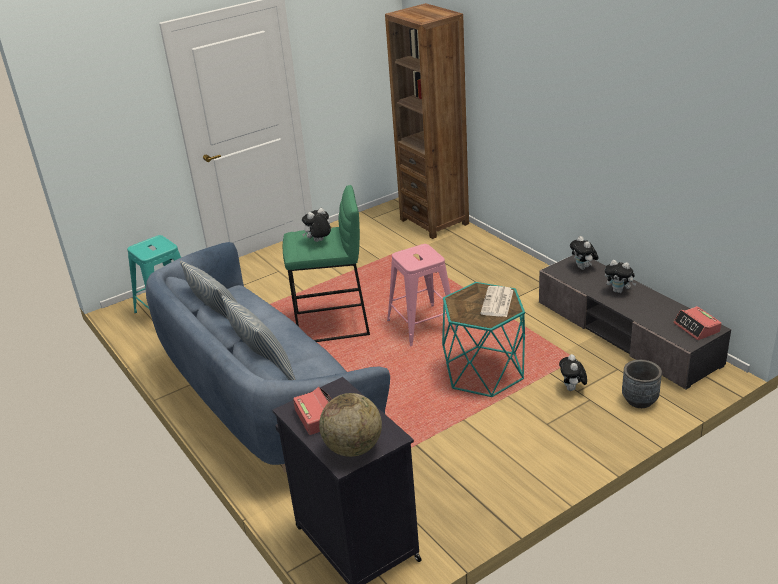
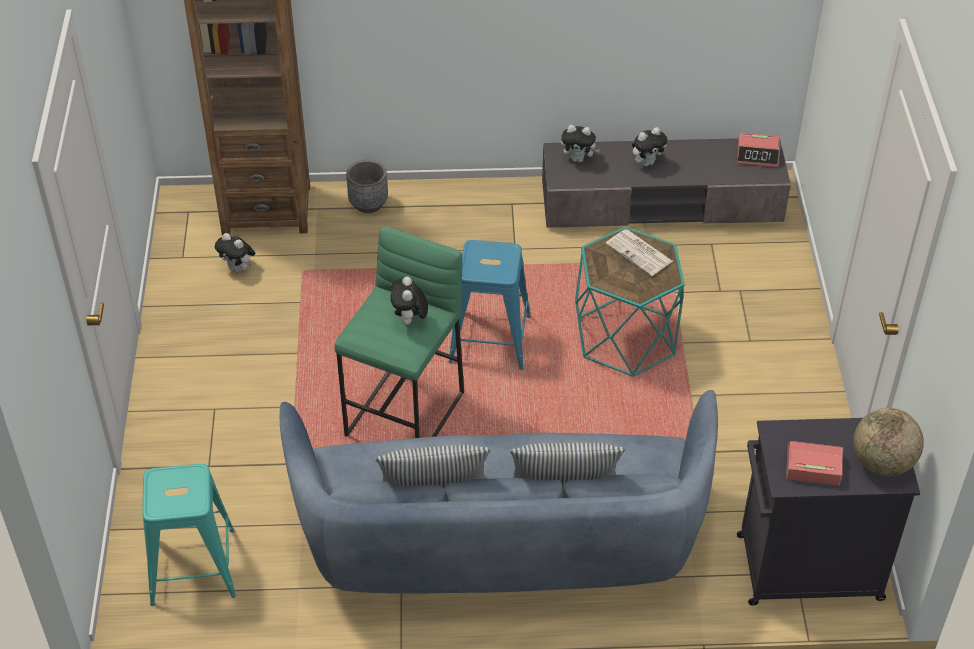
camera: 60 degrees left, 15 degrees up
pink stool [387,244,458,346] -> blue stool [449,240,531,370]
plush toy [559,354,587,391] -> plush toy moved to [215,233,255,272]
grey planter [622,360,662,408] -> grey planter moved to [346,160,388,213]

